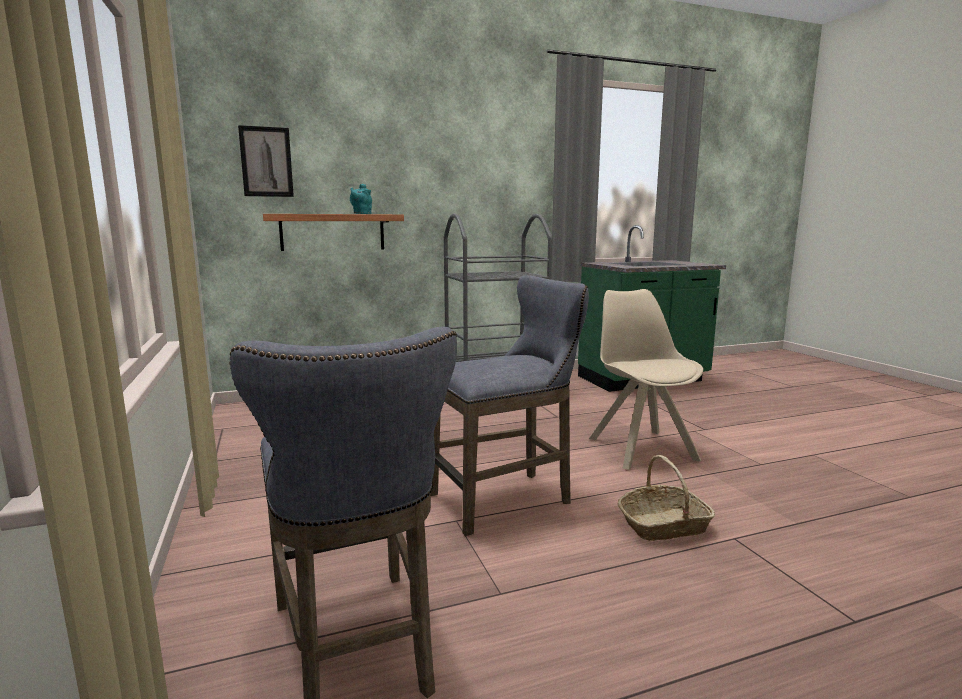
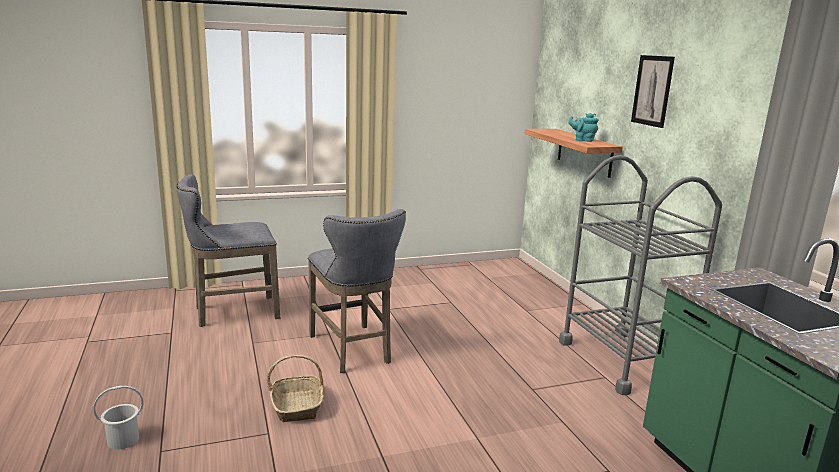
camera: 90 degrees right, 5 degrees up
picture [238,125,294,197] -> picture moved to [631,55,675,128]
beige chair [589,289,703,470] -> none
none -> white bucket [93,386,144,450]

